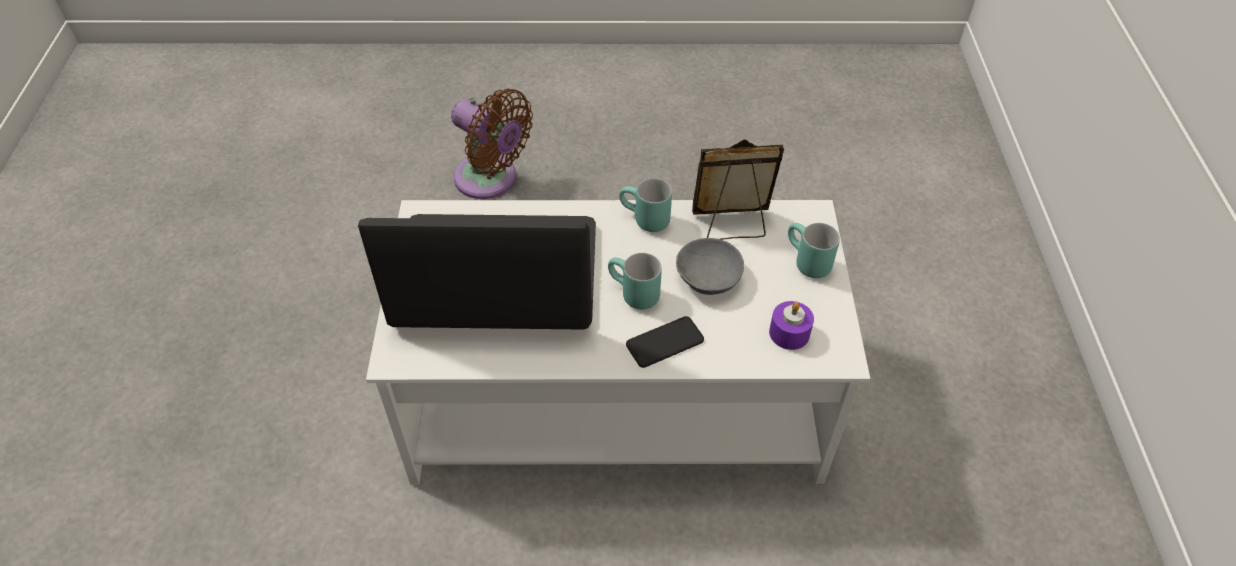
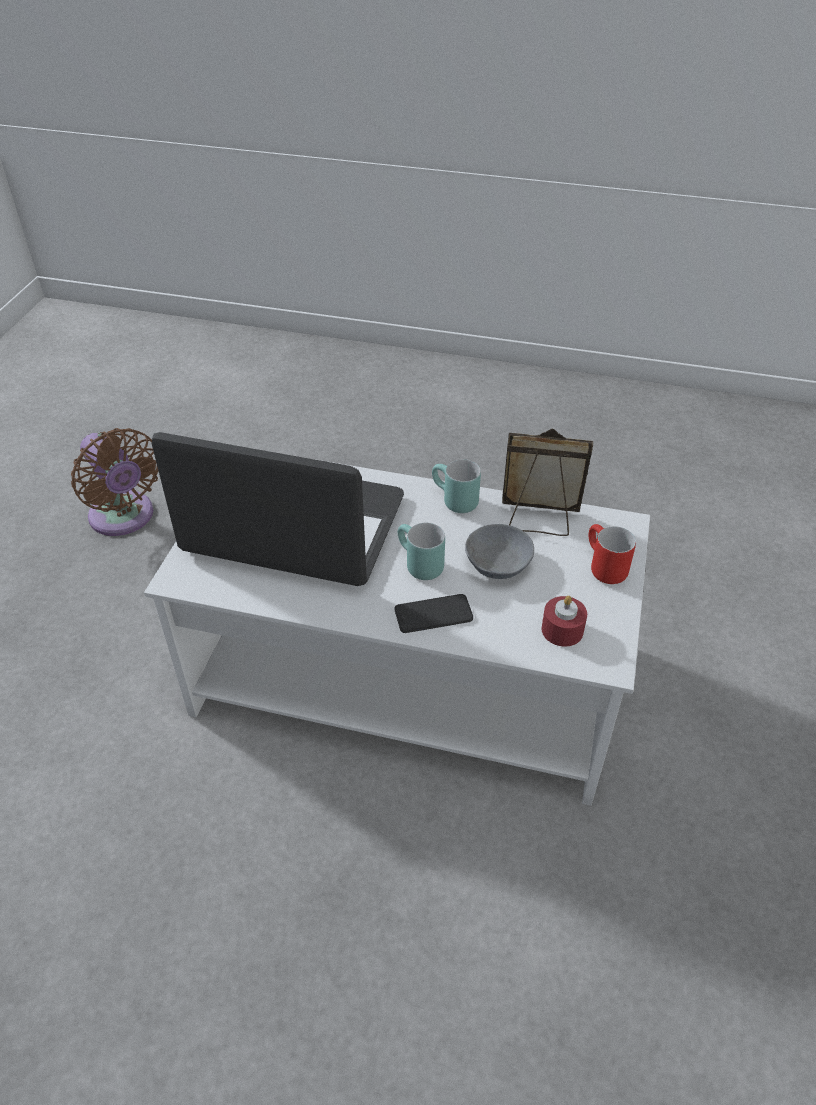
camera: 15 degrees right, 5 degrees down
brown fan [451,89,533,199] -> brown fan moved to [71,428,158,536]
purple candle [769,301,814,350] -> red candle [541,596,587,647]
turquoise mug [788,223,840,278] -> red mug [589,524,636,584]

